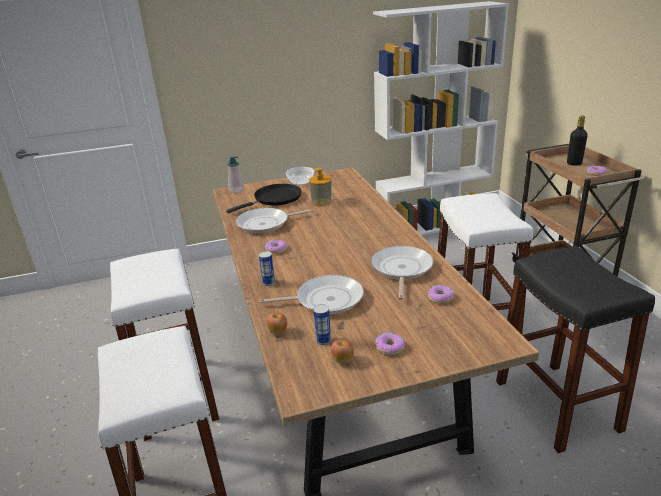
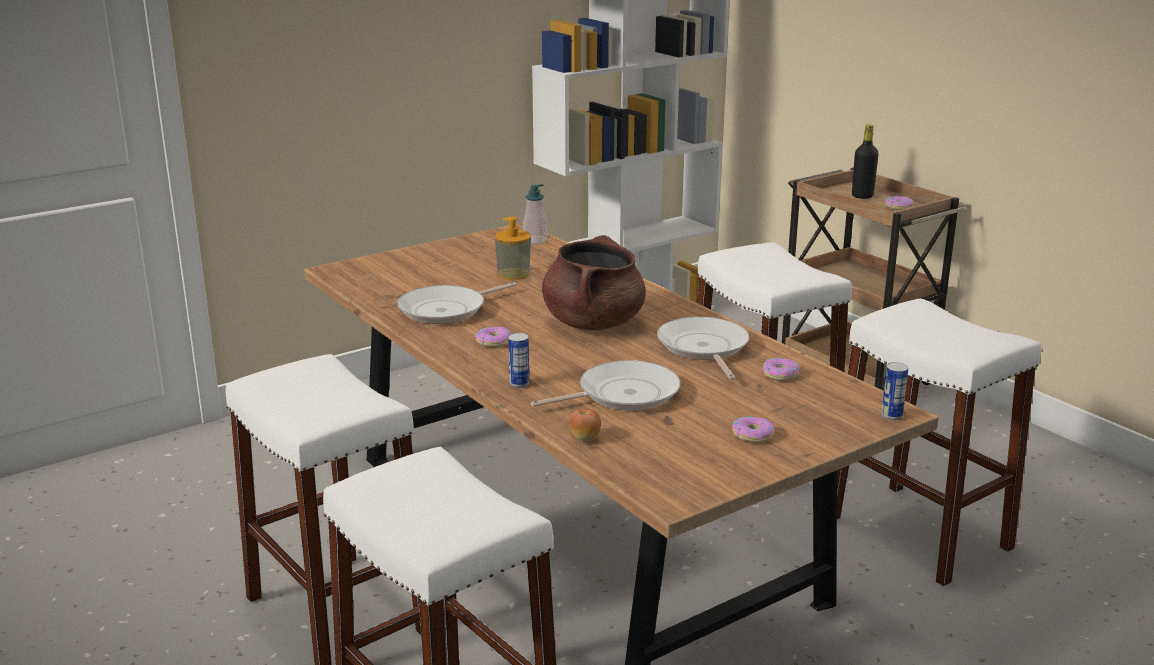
camera: 20 degrees left, 5 degrees down
black frying pan [226,184,302,213] -> none
soap dispenser [227,156,244,193] -> soap dispenser moved to [523,184,547,244]
bowl [286,167,314,185] -> none
can [314,304,331,345] -> can moved to [881,362,909,420]
apple [331,339,354,364] -> none
black stool [496,247,655,453] -> white stool [837,299,1041,586]
none -> brown cooking pot [542,235,646,330]

